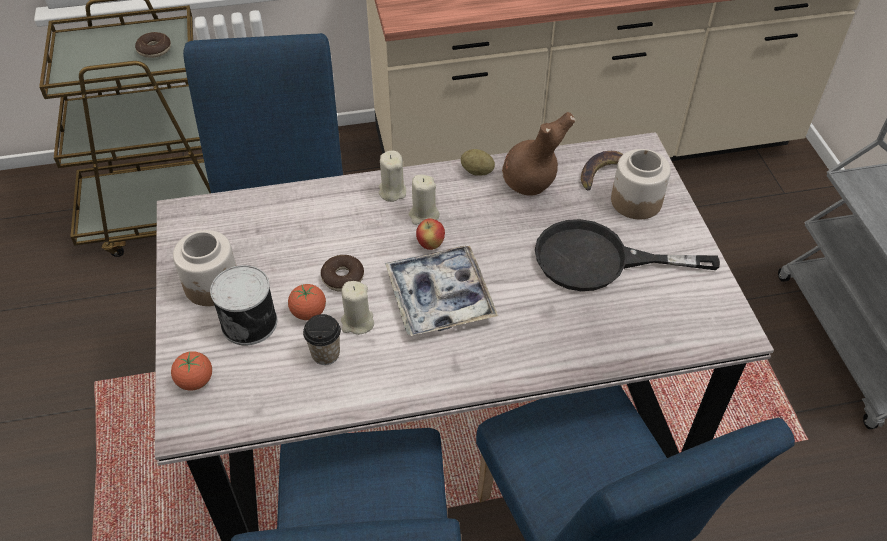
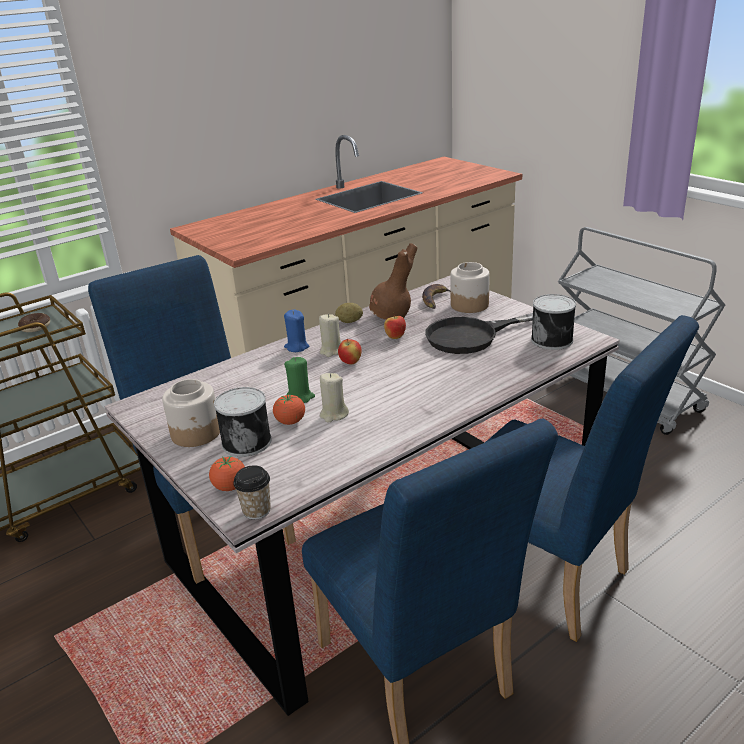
camera: 25 degrees left, 20 degrees down
cup [303,314,341,365] -> cup moved to [233,465,271,520]
donut [321,255,364,292] -> green candle [284,357,315,403]
beige candle [379,151,406,202] -> blue candle [284,309,309,352]
tray [385,245,498,336] -> none
none -> apple [384,312,406,339]
none -> can [531,294,576,350]

